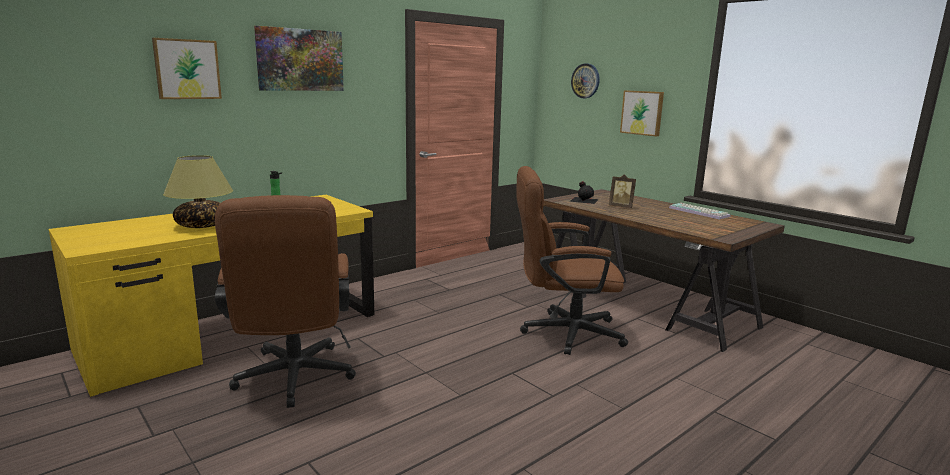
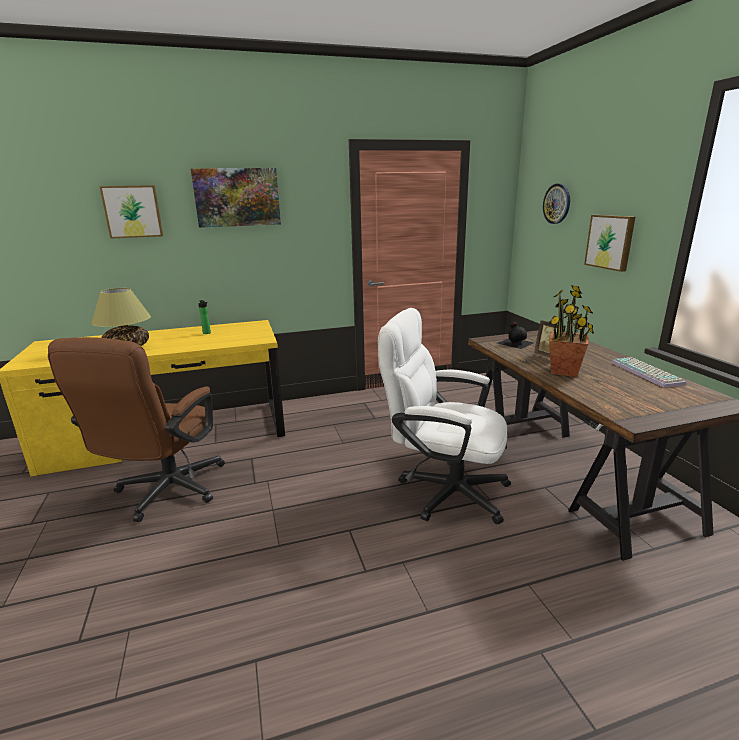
camera: 25 degrees right, 5 degrees up
brown office chair [516,166,628,355] -> white office chair [378,308,511,524]
none -> potted plant [548,285,594,377]

